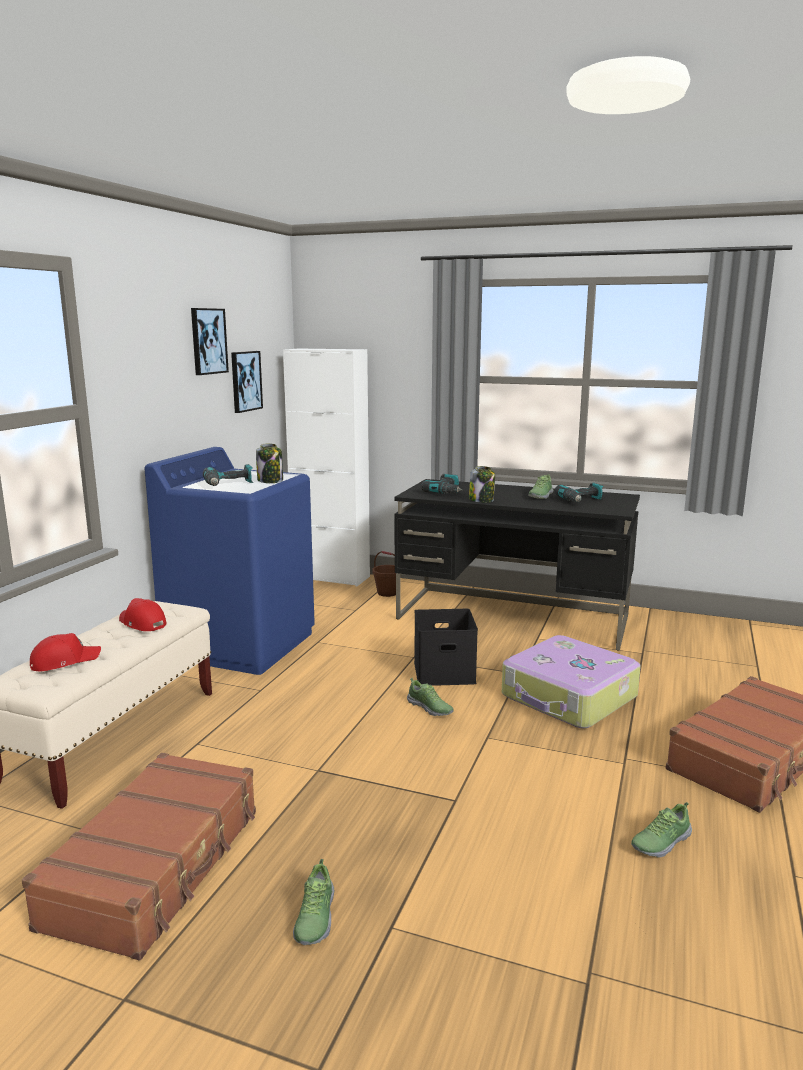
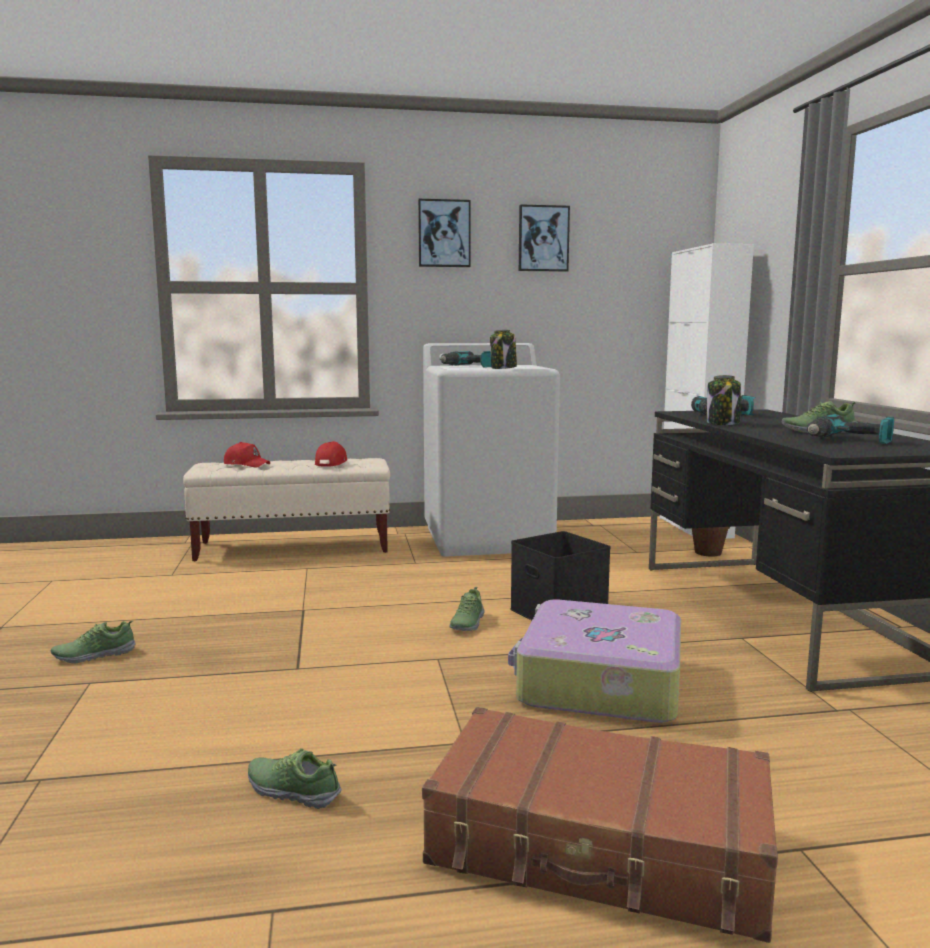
camera: 60 degrees right, 5 degrees down
brown suitcase [22,753,256,961] -> none
blue washing machine [145,447,315,675] -> white washing machine [423,343,560,557]
picture [231,351,263,413] -> picture moved to [418,199,470,267]

